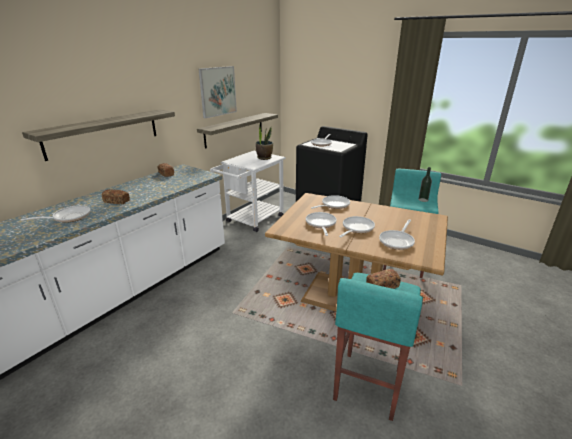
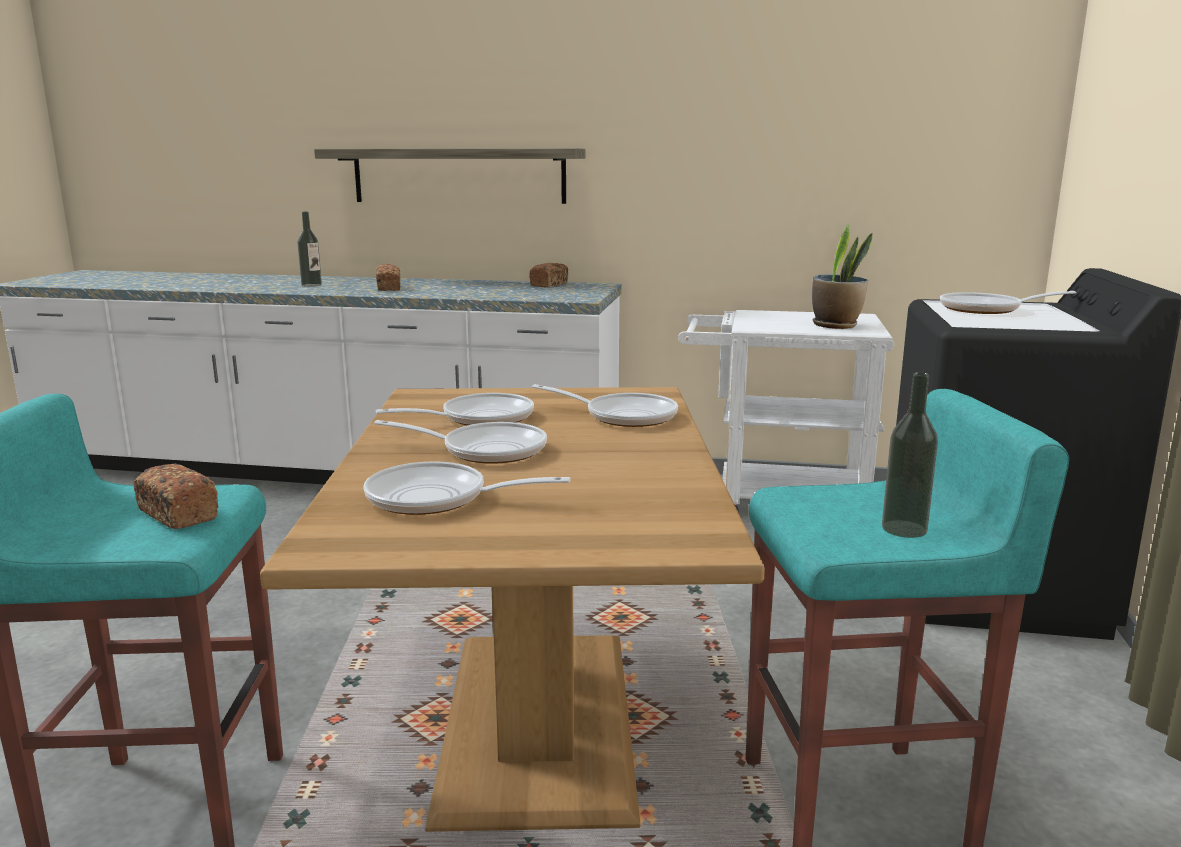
camera: 65 degrees right, 10 degrees down
frying pan [21,205,91,223] -> bottle [297,212,322,287]
shelf [197,113,278,149] -> none
picture [198,66,237,118] -> none

